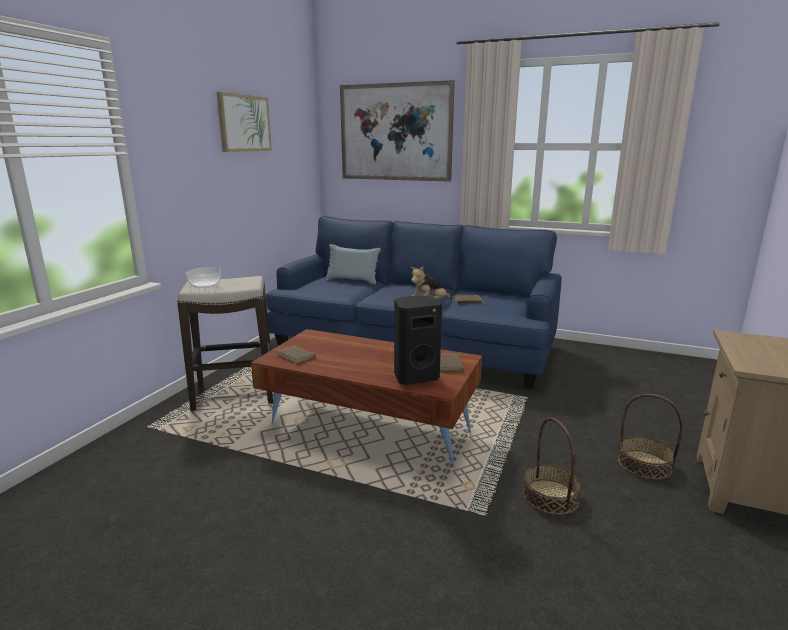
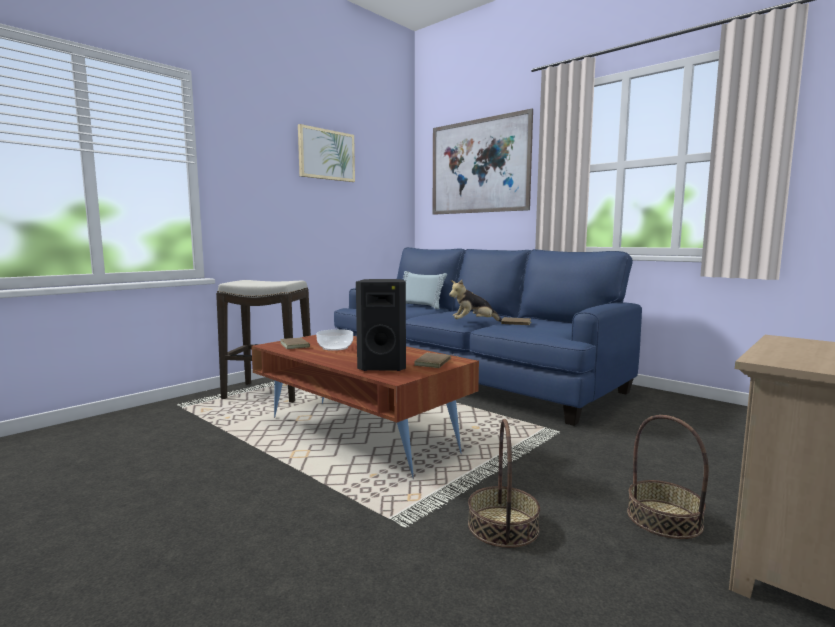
camera: 20 degrees right, 10 degrees down
bowl [186,267,221,288] -> bowl moved to [316,329,353,351]

